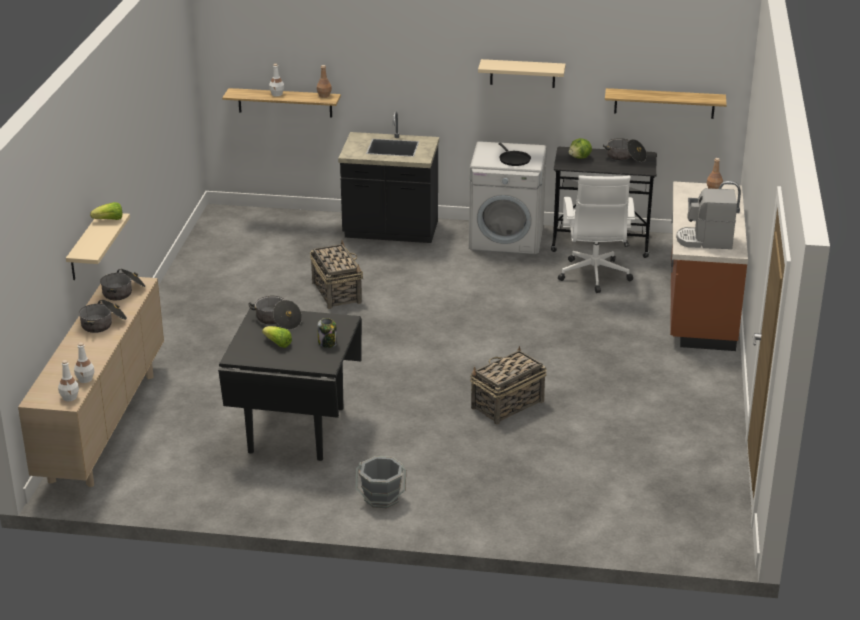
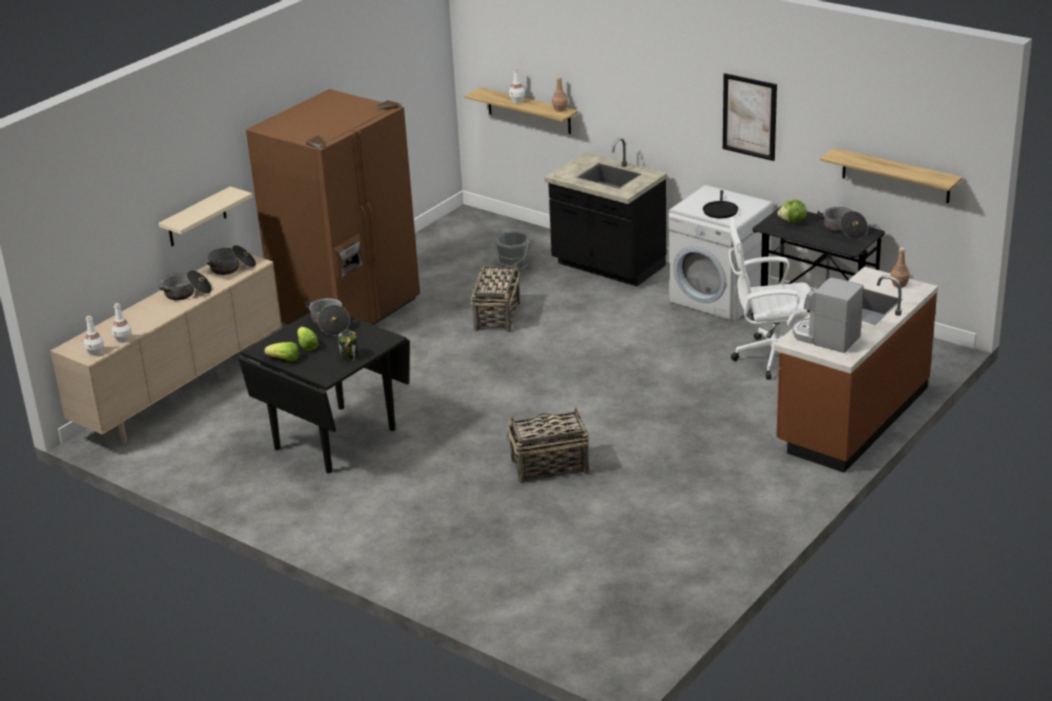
camera: 30 degrees right, 0 degrees up
lettuce [90,202,122,220] -> lettuce moved to [264,342,299,361]
grey bucket [355,456,406,508] -> grey bucket moved to [491,230,531,270]
beige shelf [478,59,566,88] -> picture [723,73,777,161]
white office chair [558,175,635,293] -> white office chair turned 60 degrees clockwise [729,217,811,380]
none -> brown fridge [246,89,420,328]

